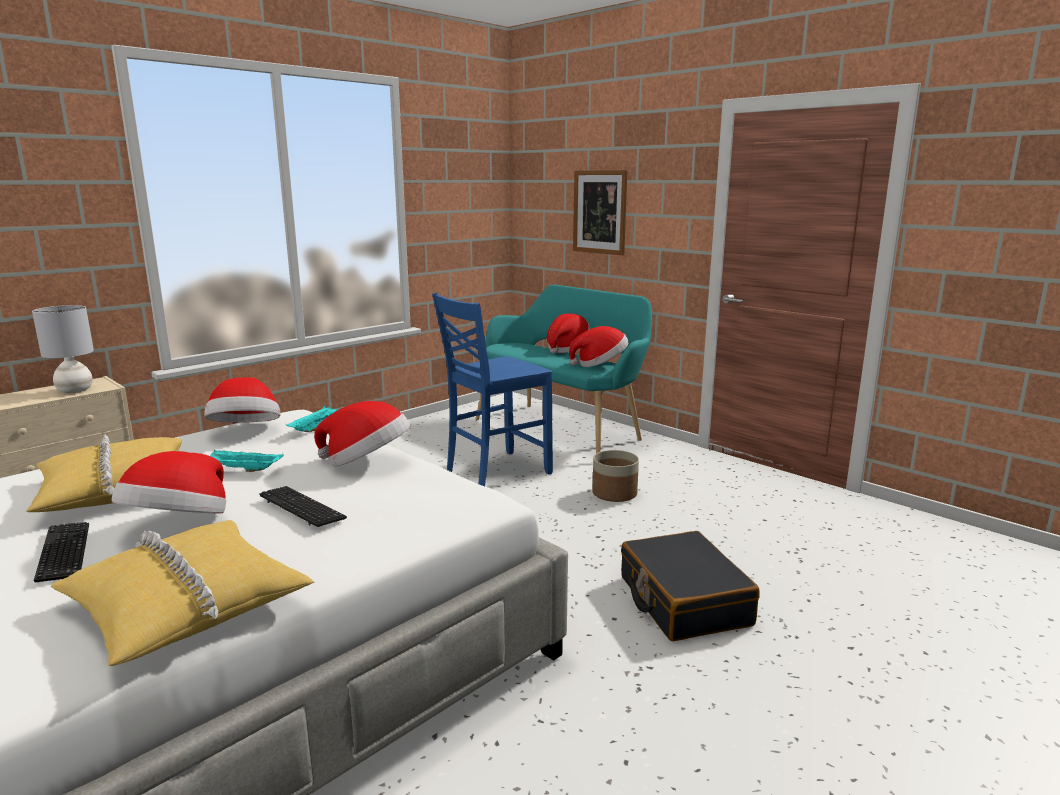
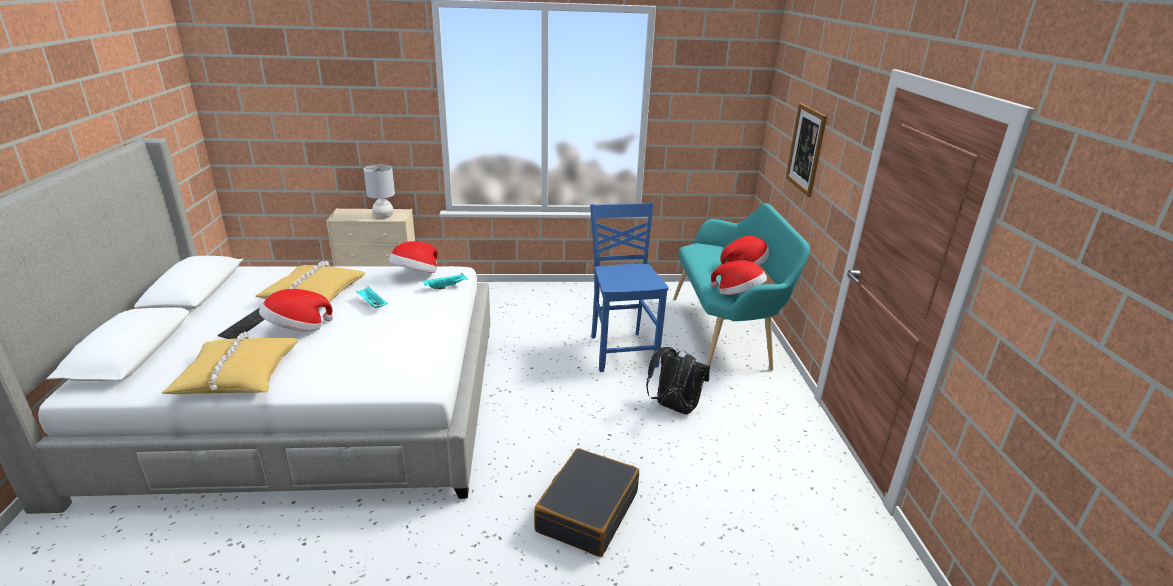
camera: 40 degrees right, 10 degrees up
keyboard [259,486,347,527] -> none
hat [314,401,410,467] -> none
blue chair [432,293,553,486] -> blue chair turned 75 degrees clockwise [590,202,669,372]
planter [592,450,639,502] -> black backpack [646,347,710,414]

